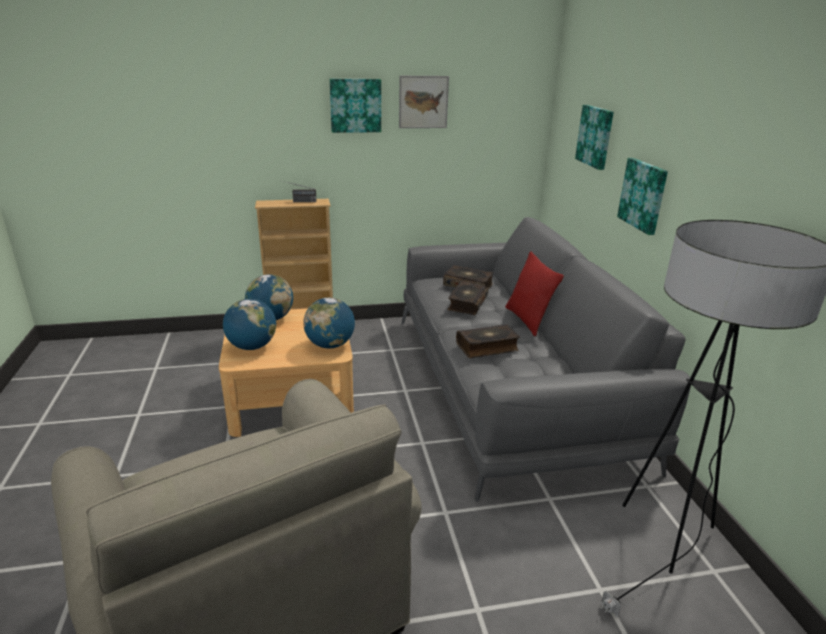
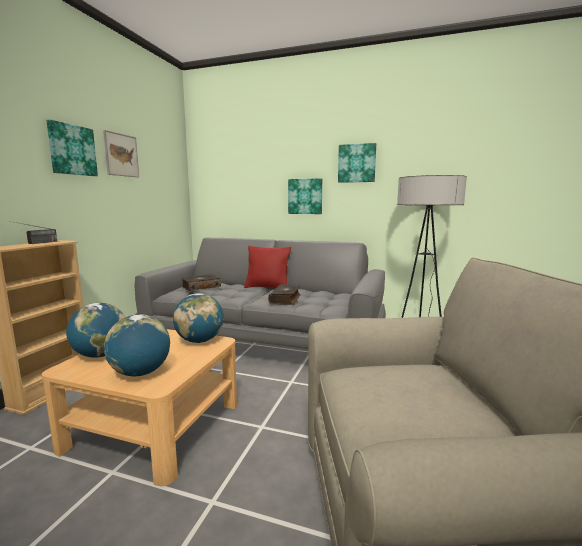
camera: 60 degrees left, 15 degrees down
book [447,281,488,315] -> none
picture [575,105,614,170] -> picture moved to [338,143,376,183]

